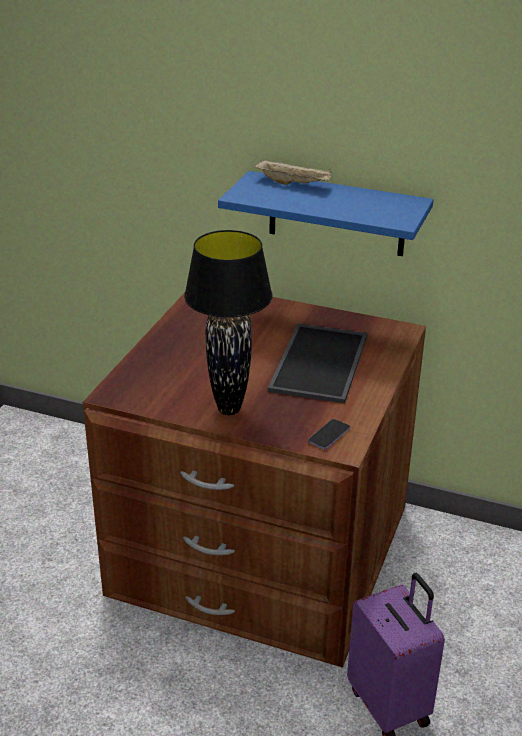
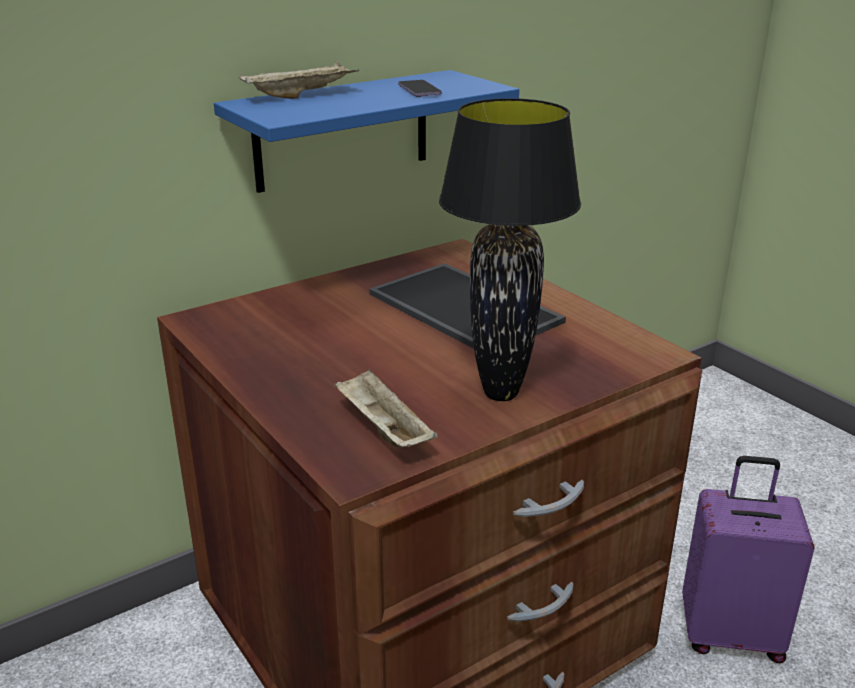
camera: 55 degrees left, 5 degrees down
phone [308,419,350,450] -> phone moved to [398,80,442,97]
none -> beige tray [334,369,438,448]

